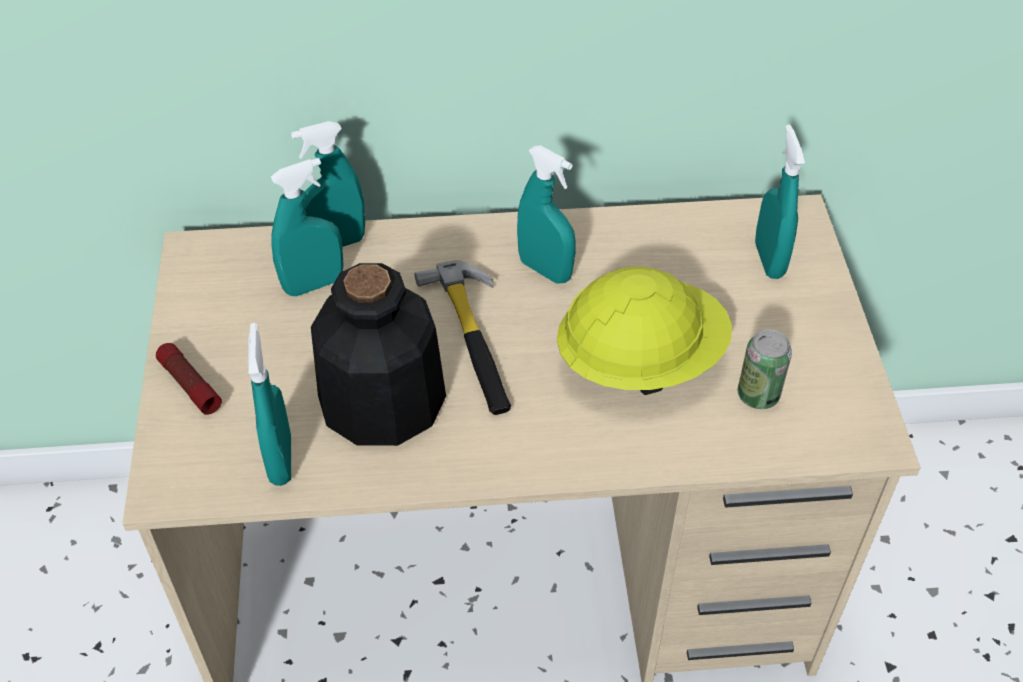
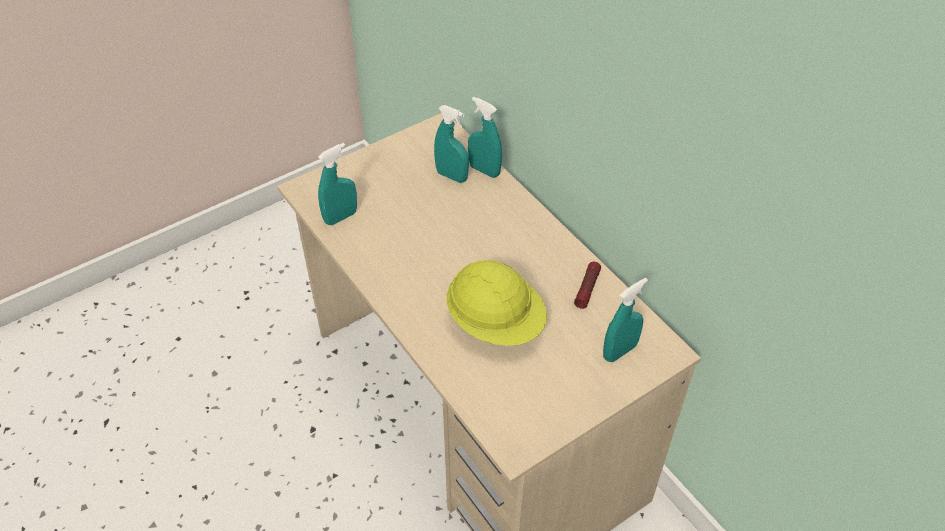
camera: 60 degrees right, 0 degrees up
flashlight [156,343,222,415] -> flashlight moved to [574,262,601,309]
bottle [311,263,446,446] -> none
hammer [415,260,511,415] -> none
turquoise spray bottle [517,145,575,284] -> none
can [738,329,792,409] -> none

